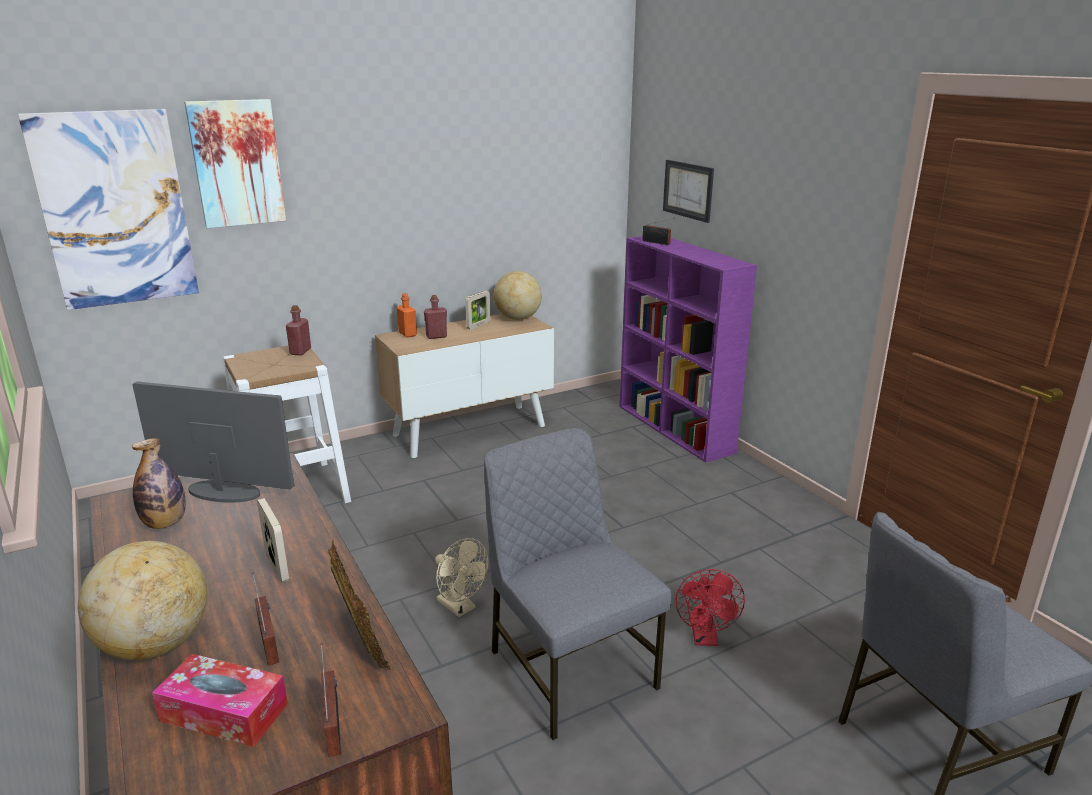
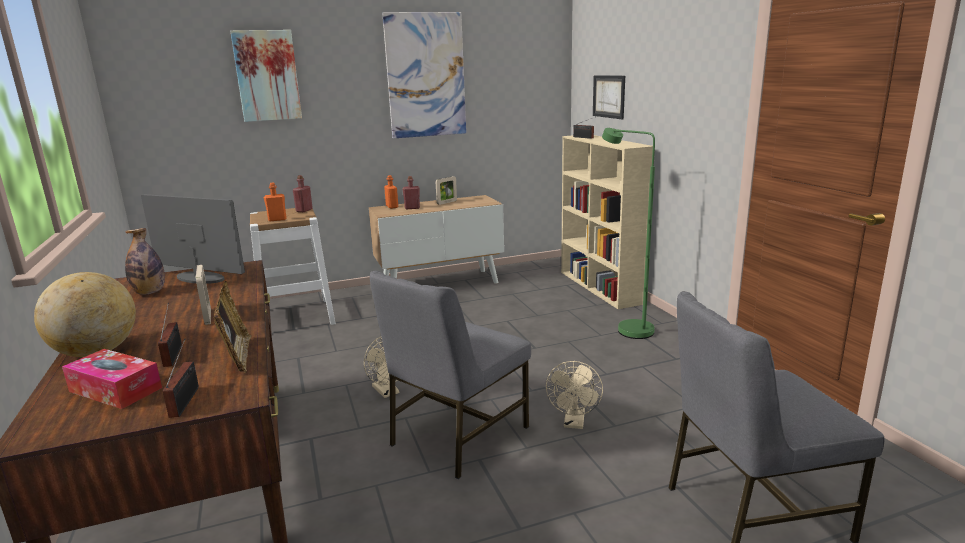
camera: 10 degrees right, 5 degrees down
picture [18,109,199,310] -> picture moved to [382,12,466,139]
grey chair [484,428,671,740] -> grey chair turned 120 degrees counterclockwise [370,271,531,479]
globe [494,271,542,320] -> none
purple bookcase [620,236,757,463] -> beige bookcase [561,135,655,309]
red fan [675,569,745,646] -> beige fan [546,361,603,429]
none -> orange bottle [264,182,287,221]
none -> green floor lamp [602,128,655,339]

